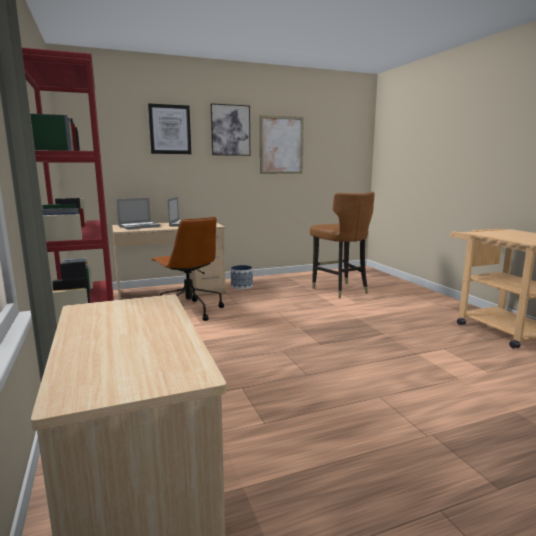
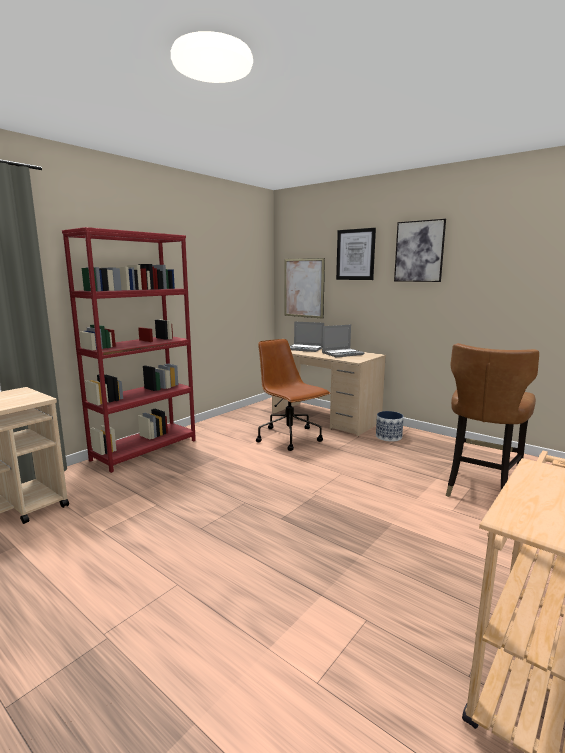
camera: 60 degrees right, 0 degrees up
brown office chair [151,217,224,321] -> brown office chair turned 120 degrees clockwise [256,339,330,451]
picture [260,115,304,174] -> picture moved to [285,258,325,319]

